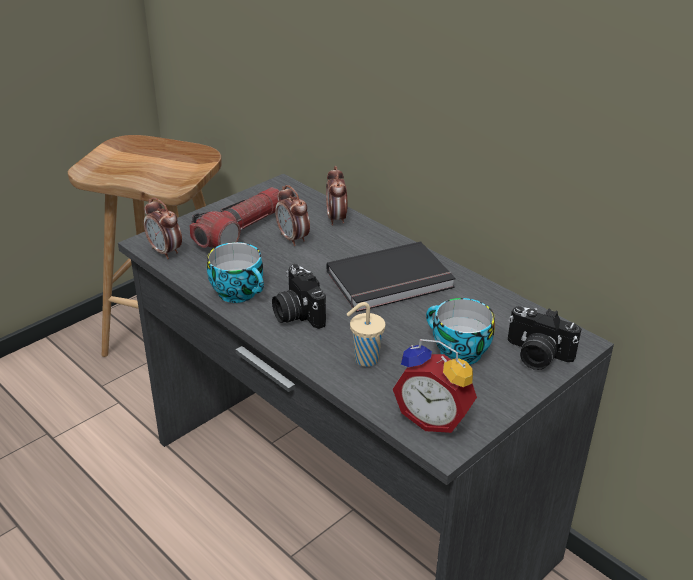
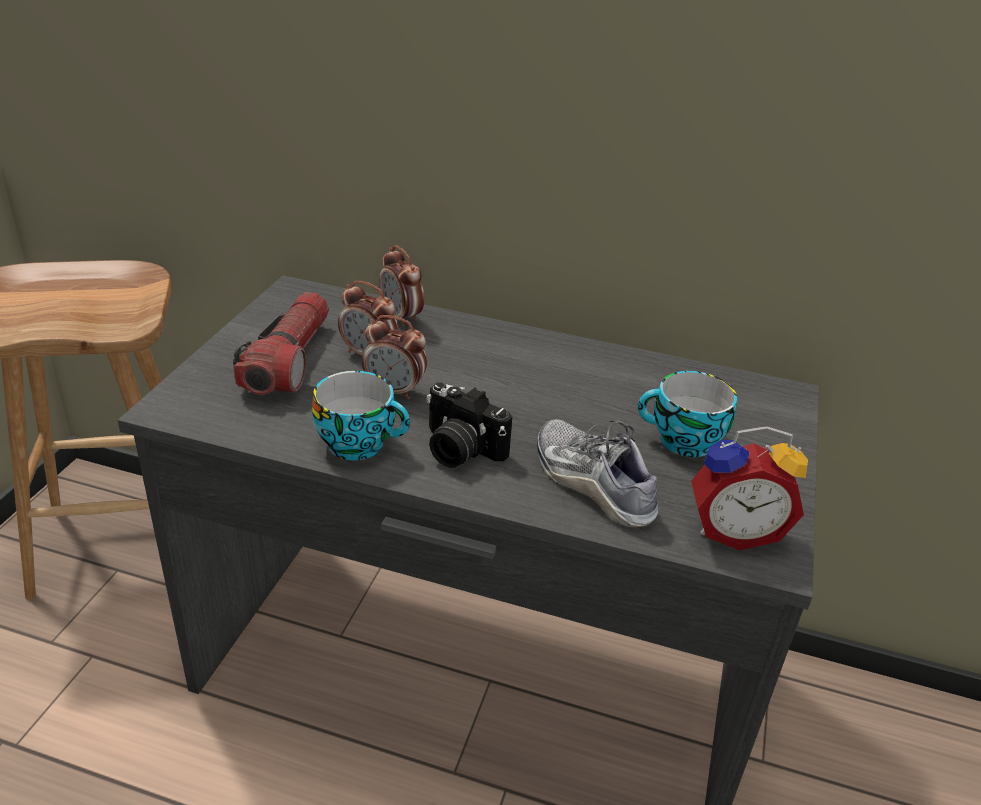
camera: 30 degrees left, 0 degrees up
alarm clock [144,197,182,259] -> alarm clock moved to [362,315,427,399]
black book [326,241,456,312] -> none
beige cup [347,302,385,367] -> shoe [537,419,658,528]
camera [508,306,581,370] -> none

